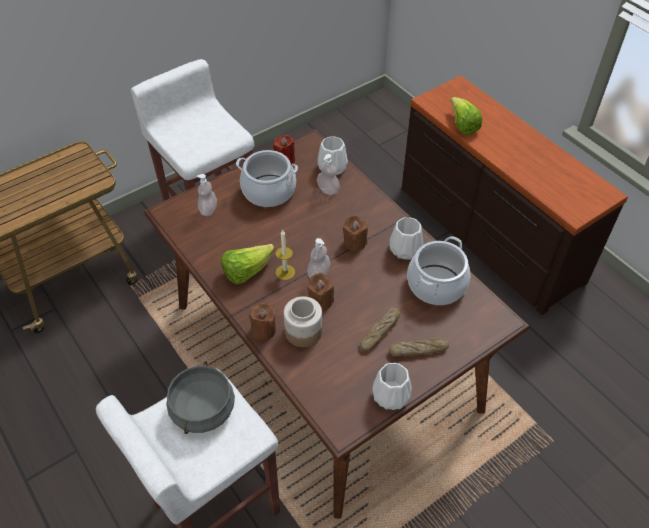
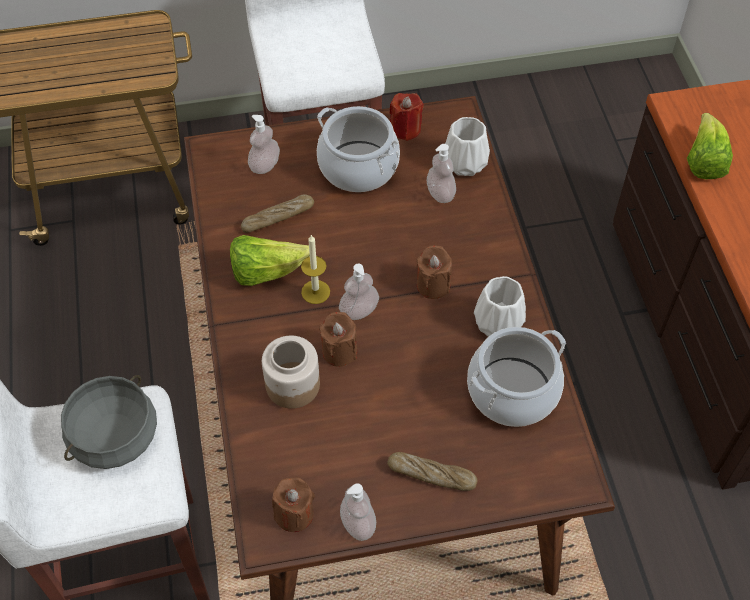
camera: 25 degrees right, 5 degrees up
brown candle [249,303,276,341] -> brown candle moved to [272,477,315,532]
bread [360,308,400,352] -> bread moved to [241,194,314,233]
white vase [372,363,412,410] -> soap dispenser [340,483,376,541]

